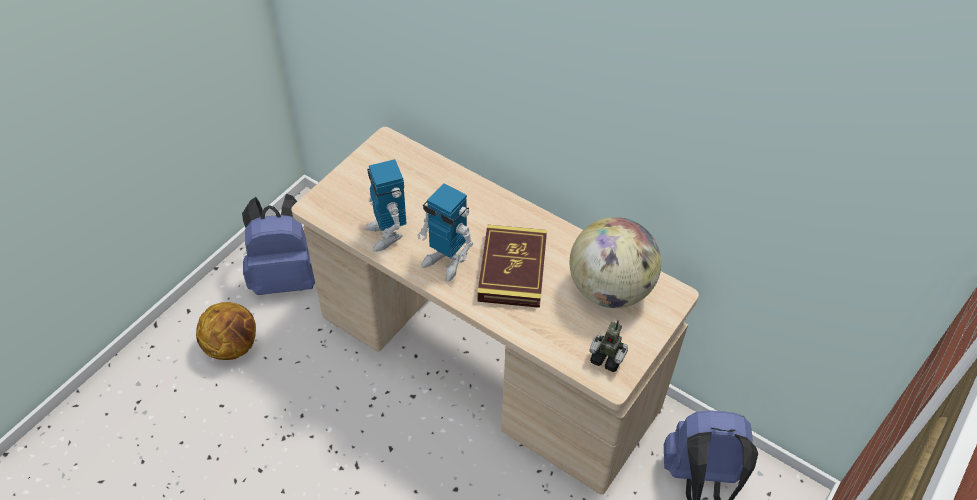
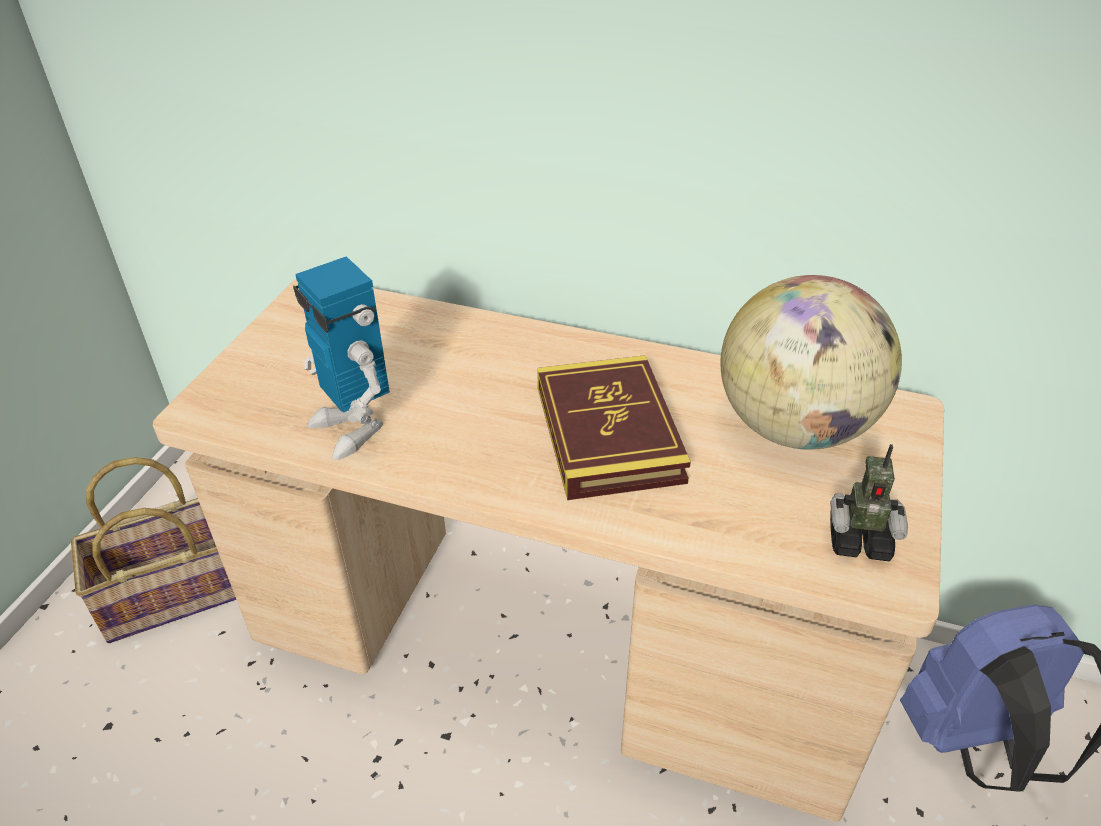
camera: 15 degrees left, 10 degrees down
basketball [196,302,256,360] -> none
blue backpack [242,194,315,295] -> basket [71,457,236,643]
toy robot [417,183,473,282] -> none

